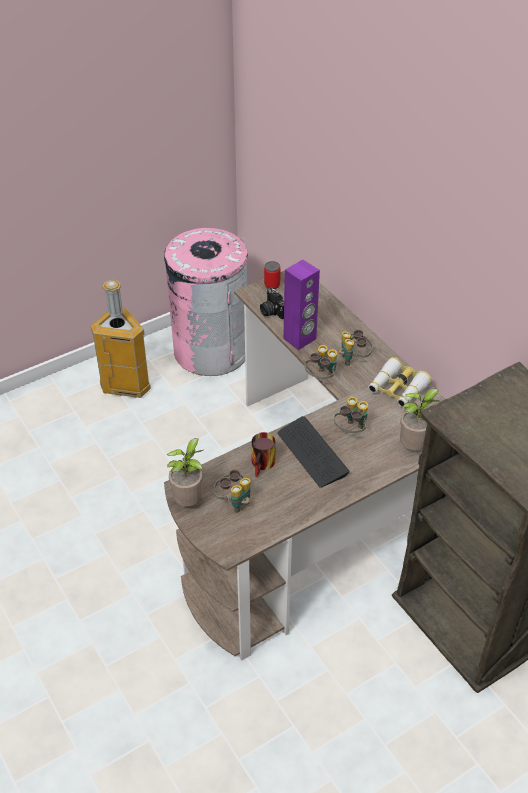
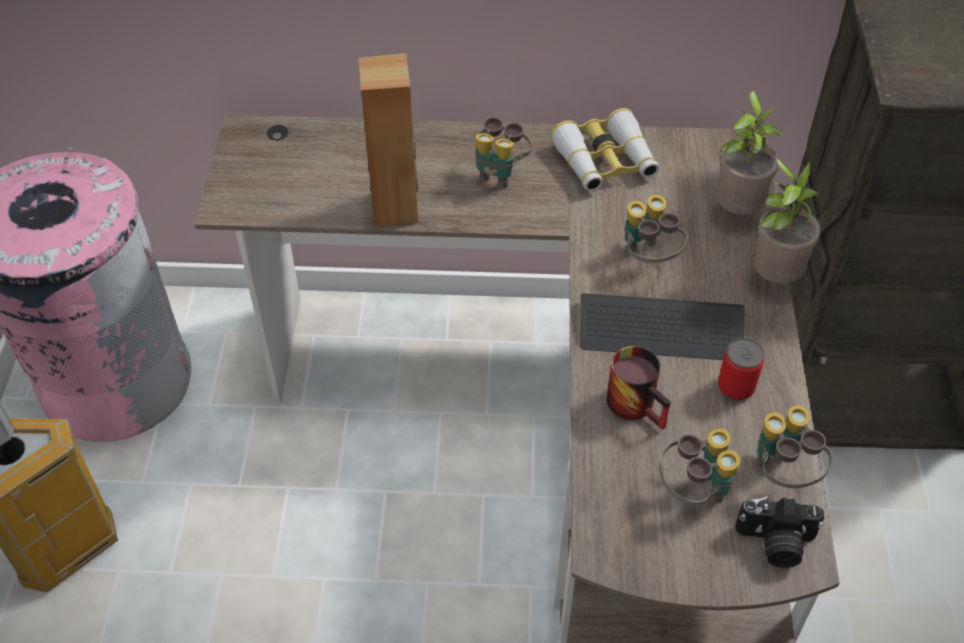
camera: 55 degrees left, 5 degrees up
potted plant [167,438,203,506] -> potted plant moved to [753,158,821,283]
camera [260,287,284,319] -> camera moved to [735,496,824,568]
can [264,261,281,289] -> can moved to [718,338,764,401]
purple speaker [283,260,320,350] -> brown speaker [358,53,418,226]
binoculars [305,345,337,379] -> binoculars moved to [757,405,832,488]

